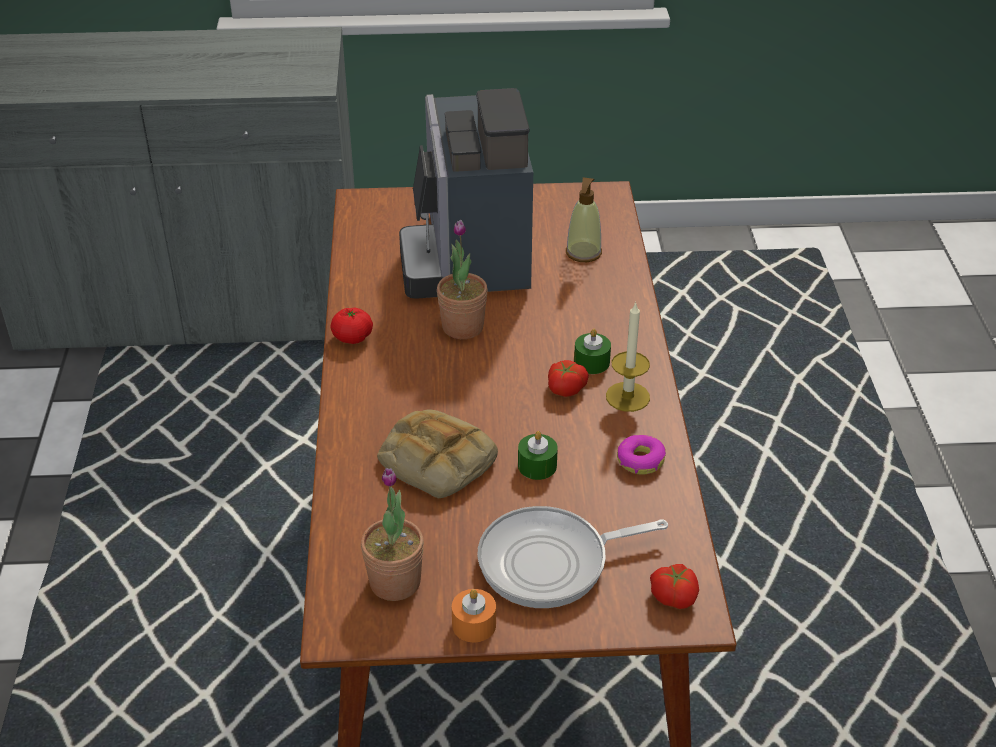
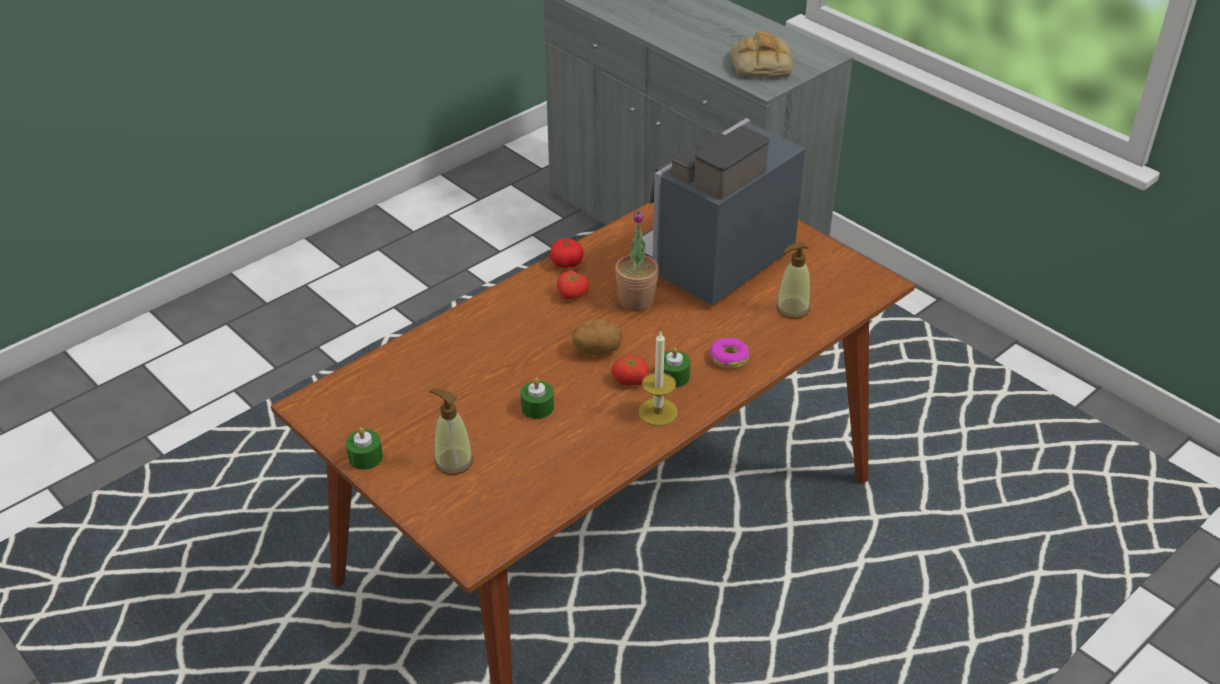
camera: 50 degrees right, 0 degrees up
potted plant [361,468,424,601] -> none
bread [377,410,498,498] -> bread moved to [730,31,793,78]
orange candle [452,589,496,642] -> green candle [346,427,383,470]
frying pan [477,506,668,608] -> soap dispenser [429,388,473,475]
donut [617,435,666,475] -> donut moved to [710,338,749,368]
tomato [650,564,699,609] -> tomato moved to [557,270,589,300]
none -> potato [572,319,623,355]

